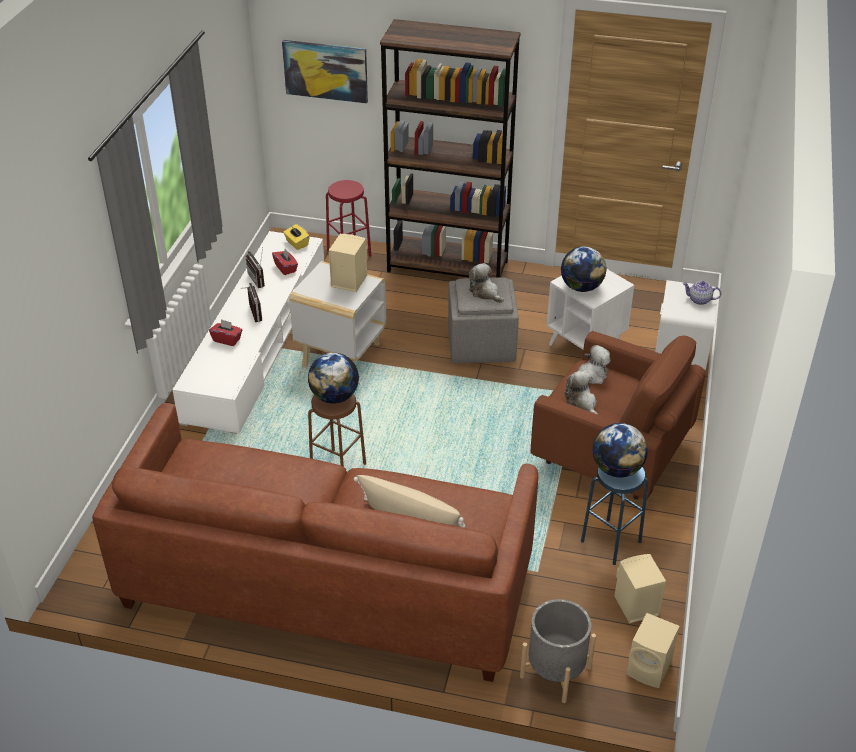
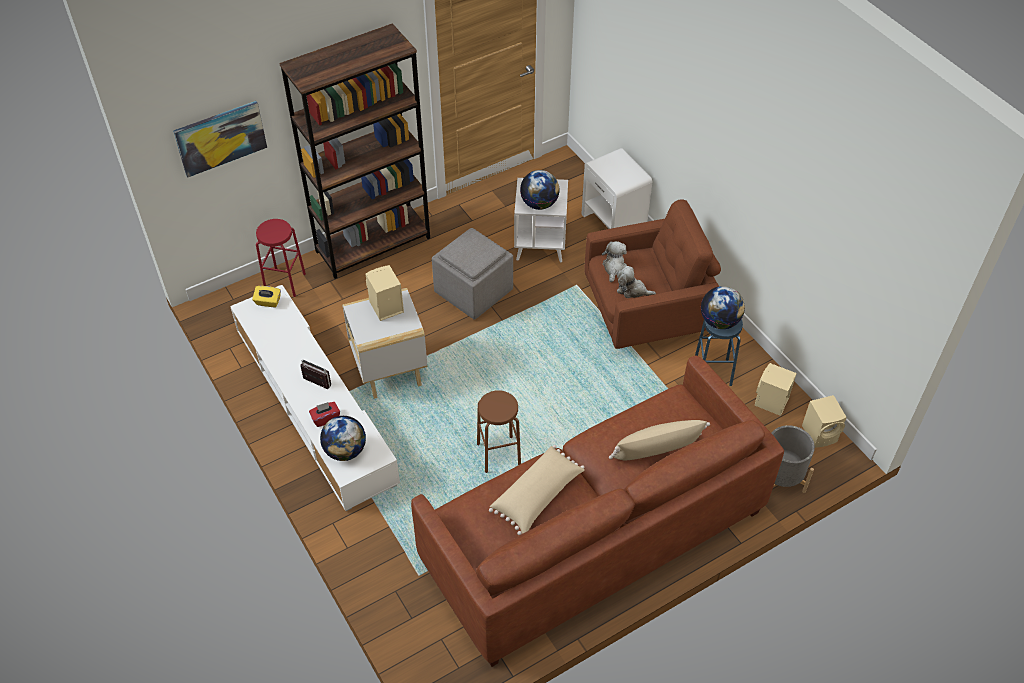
camera: 45 degrees left, 10 degrees up
radio [246,248,265,288] -> none
red tissue box [272,249,298,275] -> none
globe [308,353,359,404] -> globe moved to [320,416,366,461]
plush toy [469,263,504,303] -> none
teapot [683,281,721,305] -> none
none -> beige pillow [489,445,585,535]

